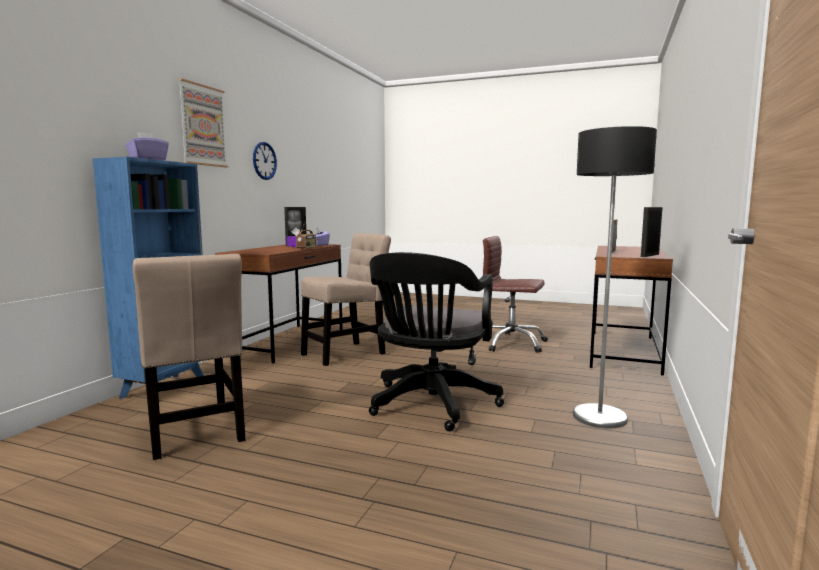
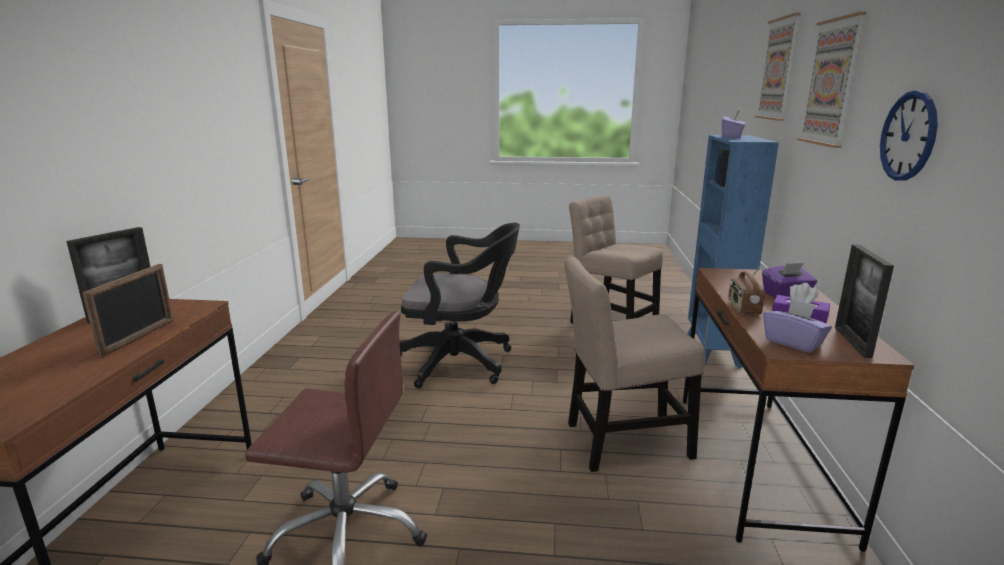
camera: 165 degrees right, 10 degrees up
beige chair [301,233,391,366] -> beige chair turned 45 degrees clockwise [564,256,705,472]
black office chair [369,252,504,431] -> black office chair turned 90 degrees clockwise [399,223,520,389]
floor lamp [573,126,657,428] -> none
none -> picture [755,13,800,121]
none -> purple tissue box [762,263,817,298]

